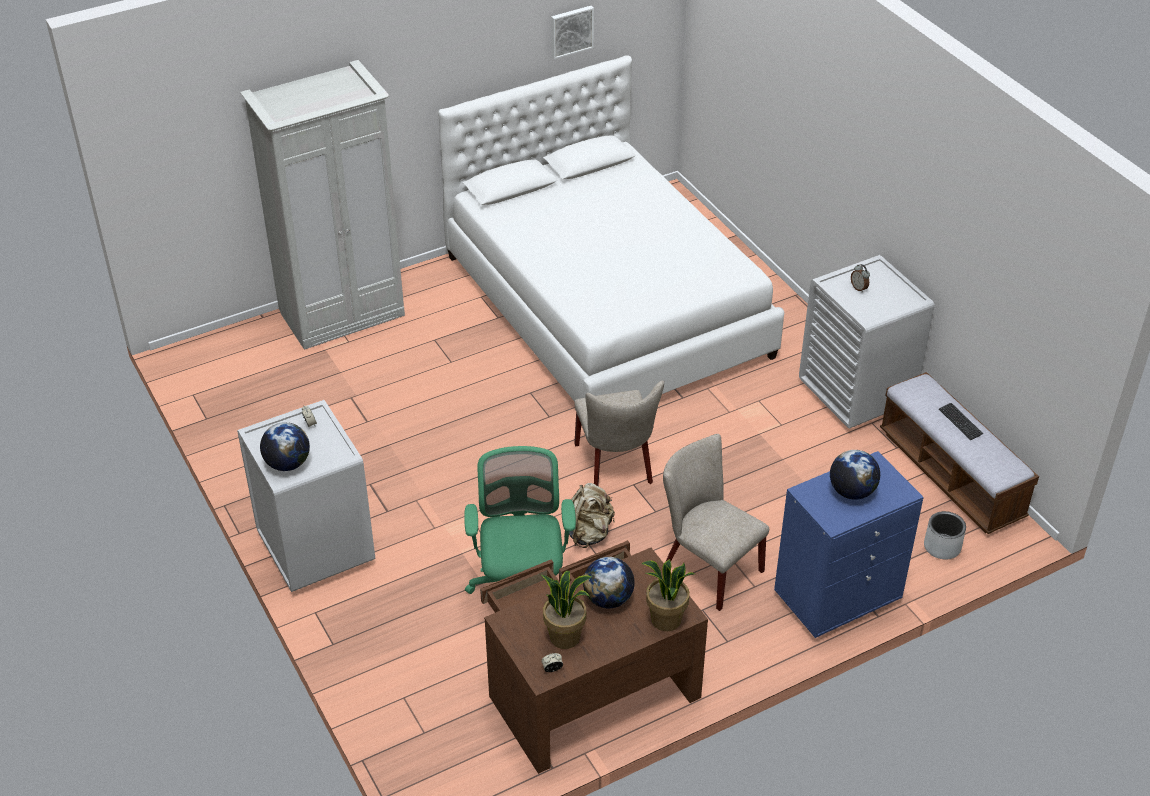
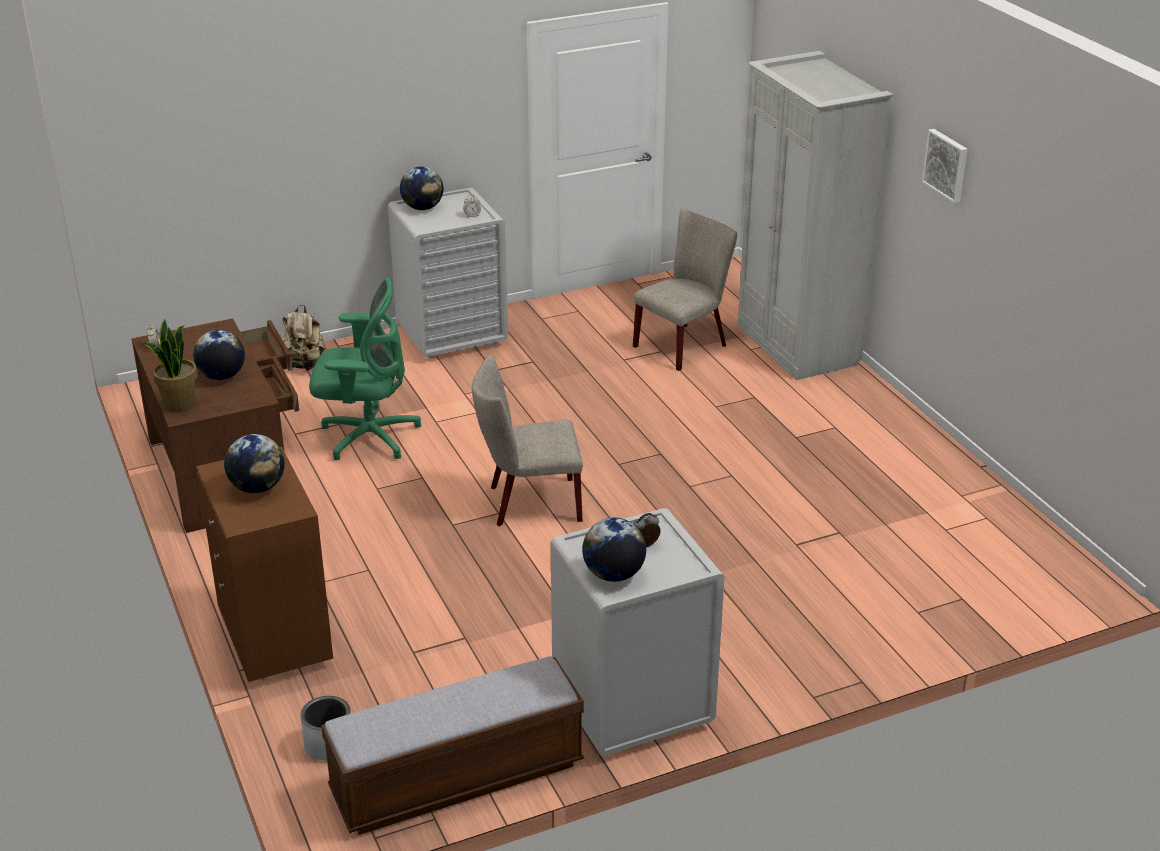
camera: 95 degrees right, 10 degrees down
white bed [438,55,784,401] -> none
potted plant [541,571,592,649] -> none
picture [551,6,594,59] -> picture moved to [922,129,967,203]
beige backpack [569,483,615,548] -> beige backpack moved to [281,305,327,371]
beige chair [663,434,769,611] -> beige chair moved to [633,209,737,371]
blue cabinet [774,451,924,638] -> brown cabinet [196,447,333,682]
keyboard [939,403,983,440] -> none
none -> globe [582,518,646,582]

